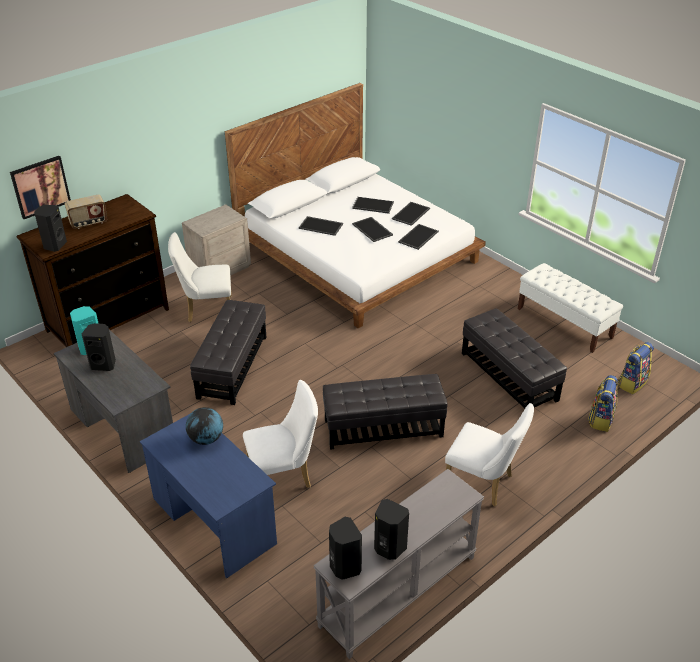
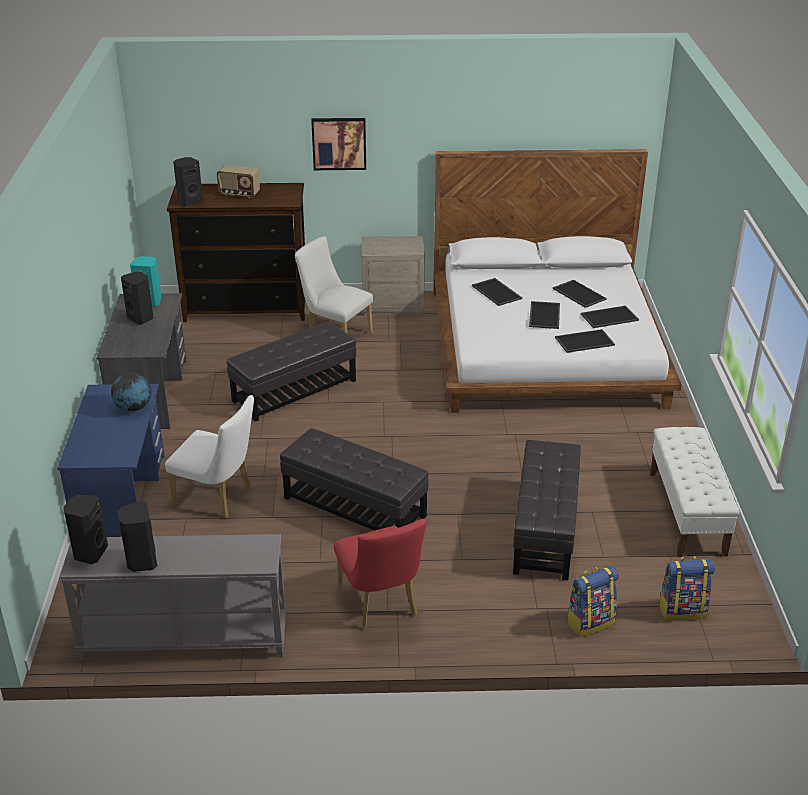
camera: 40 degrees right, 5 degrees down
picture [10,156,71,219] -> picture moved to [311,118,366,170]
white chair [445,403,534,507] -> red chair [334,519,426,629]

